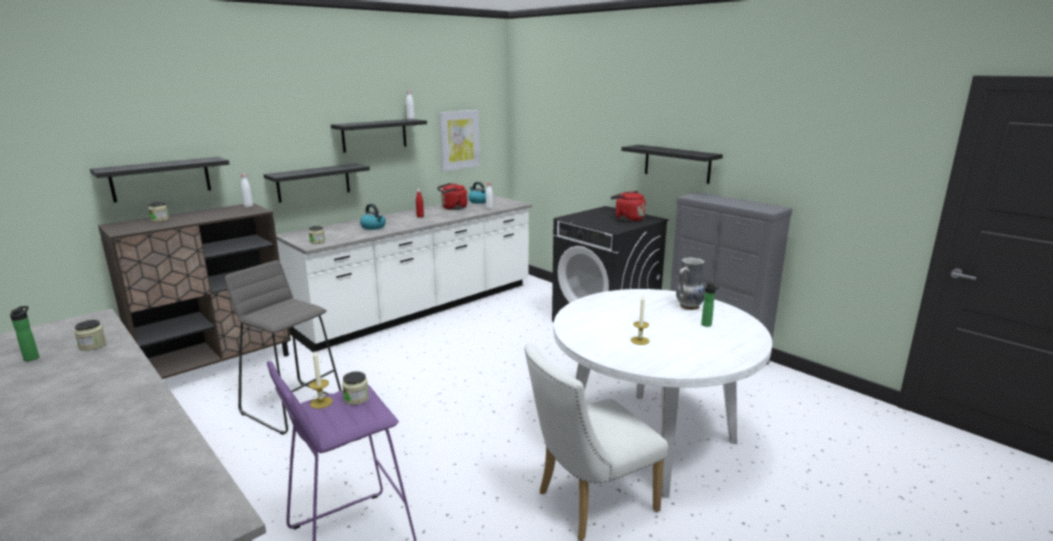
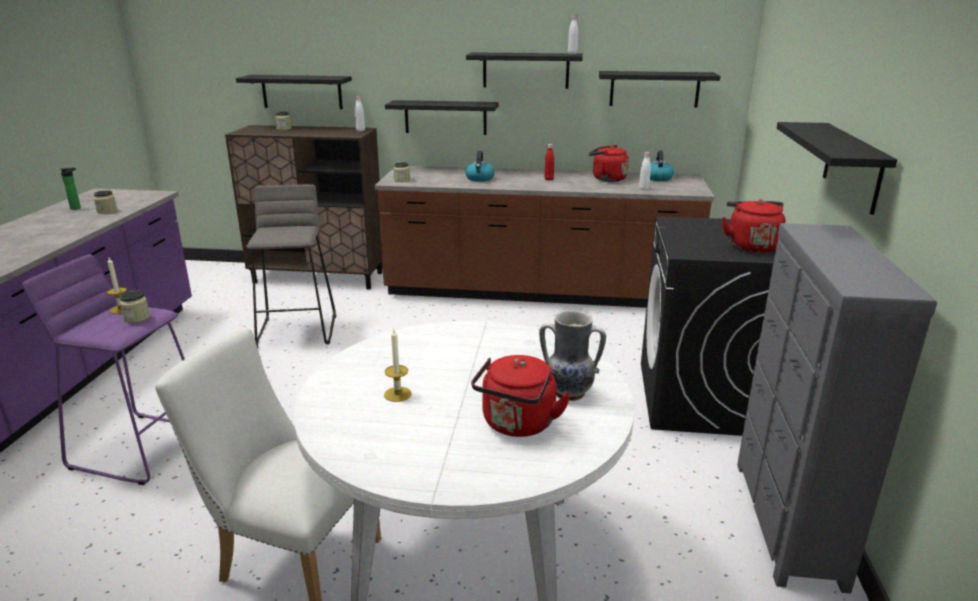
camera: 50 degrees right, 5 degrees up
white counter [276,195,532,352] -> brown counter [375,166,714,308]
picture [439,110,480,171] -> black shelf [599,71,720,108]
bottle [701,283,719,327] -> red kettle [471,355,571,437]

